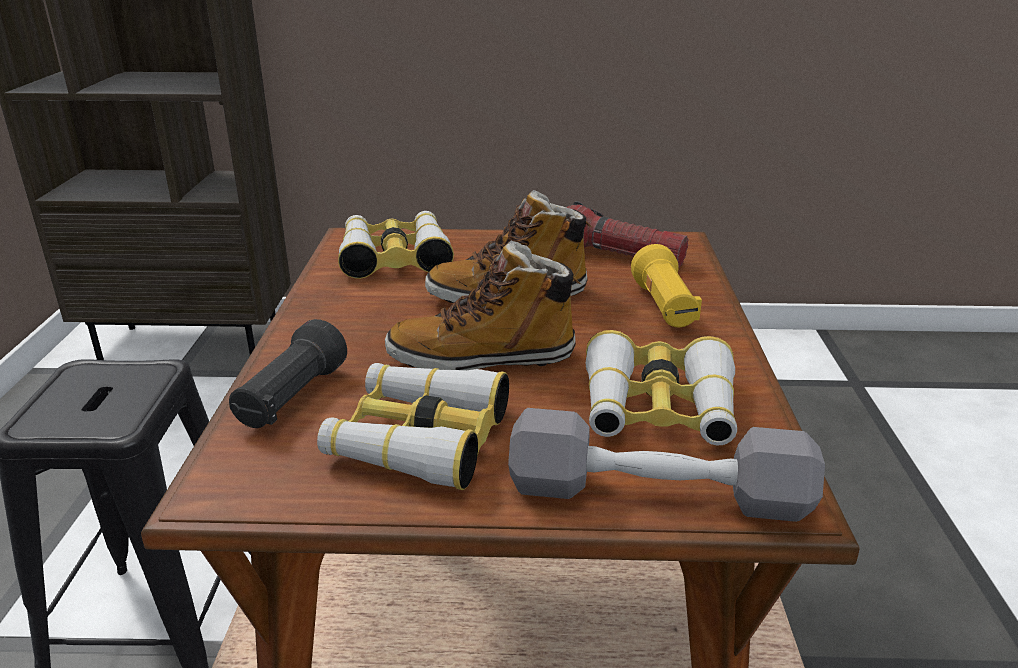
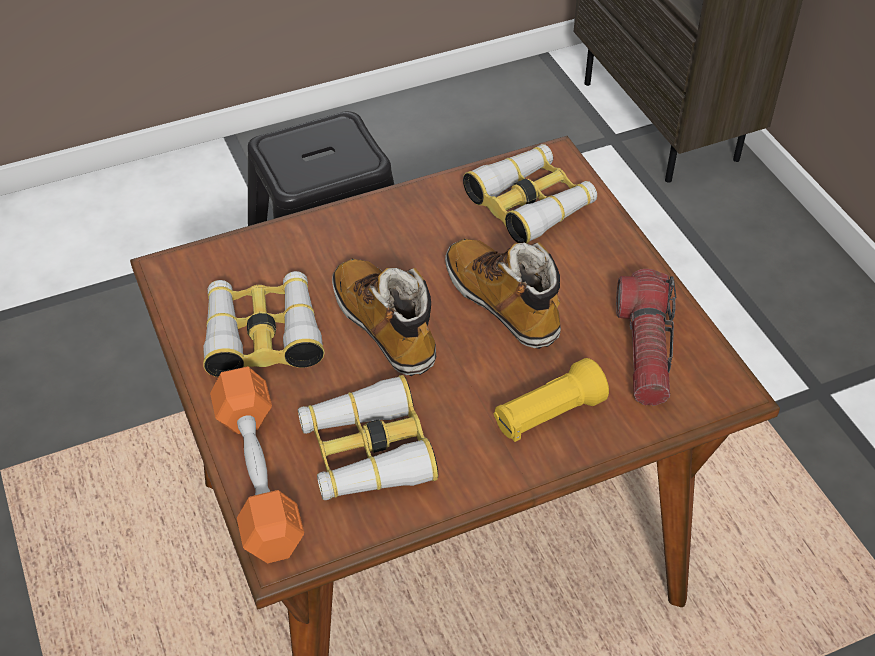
camera: 65 degrees right, 20 degrees up
black flashlight [229,319,347,428] -> none
grey dumbbell [508,408,825,522] -> orange dumbbell [210,366,304,563]

